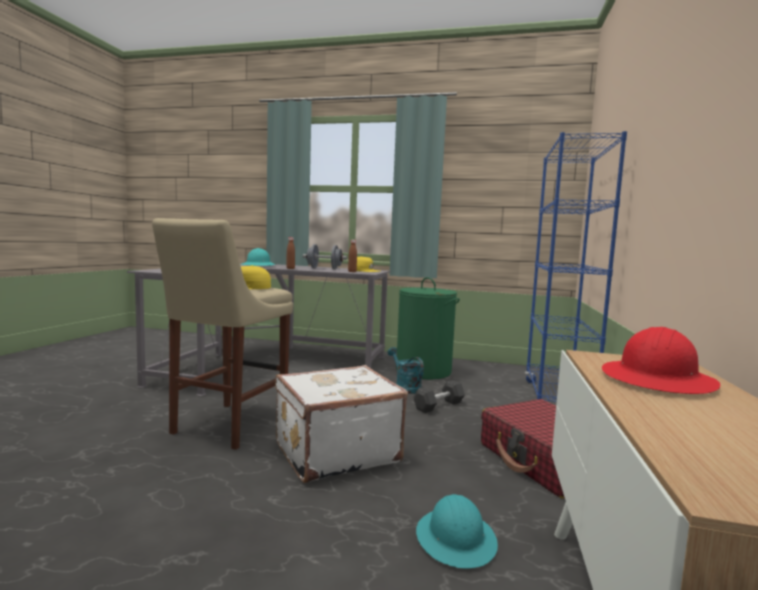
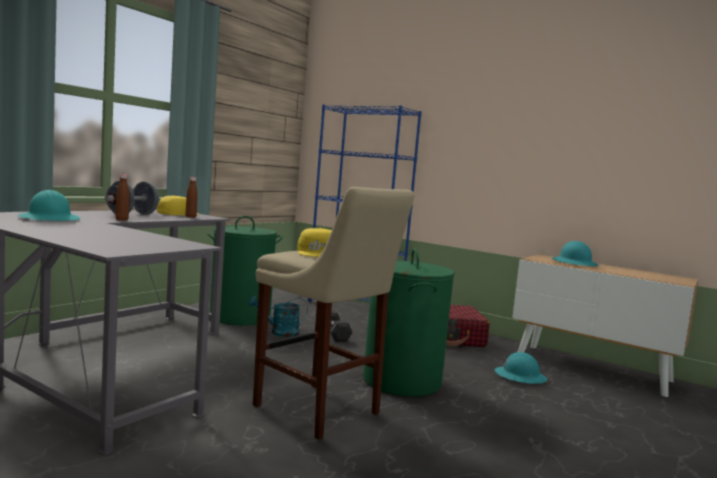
camera: 70 degrees left, 0 degrees up
white suitcase [276,365,408,483] -> green laundry basket [363,249,455,397]
red hard hat [602,327,721,394] -> turquoise hard hat [552,241,599,266]

